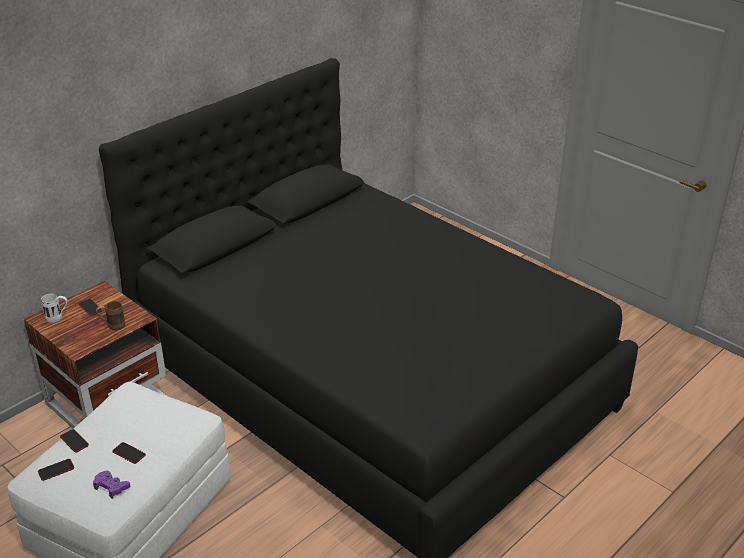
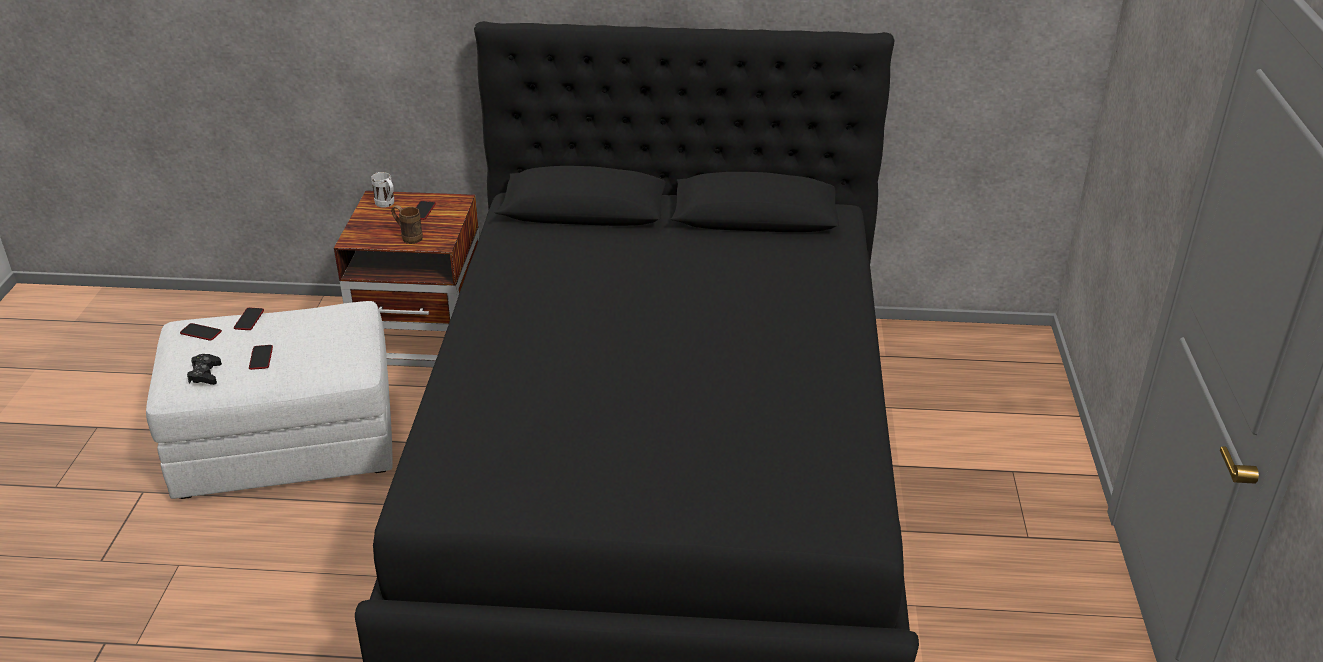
camera: 50 degrees right, 0 degrees up
purple game controller [93,471,131,499] -> black game controller [187,354,222,385]

